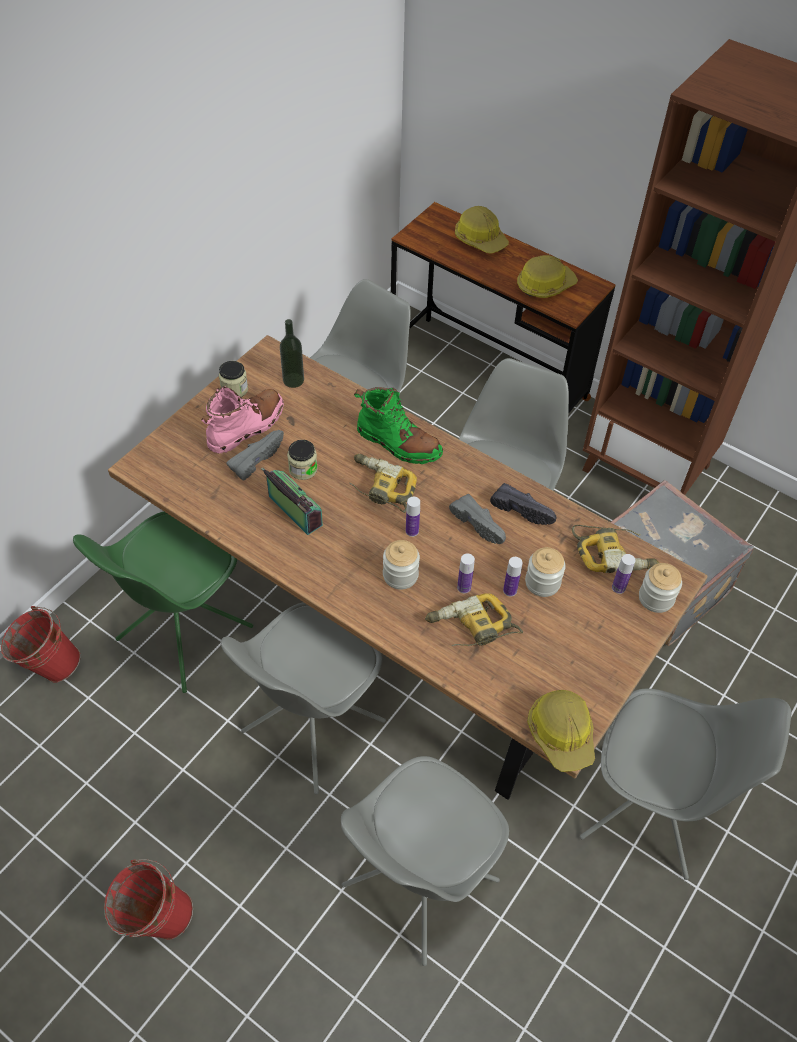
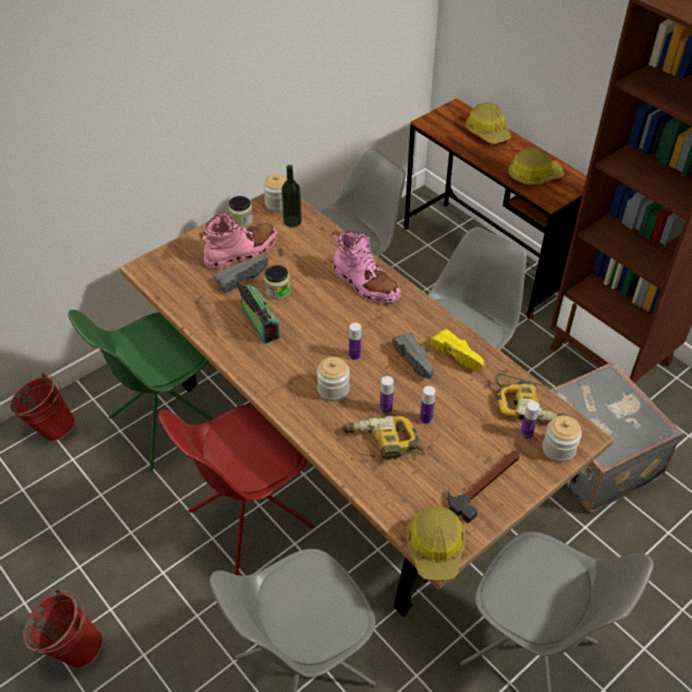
camera: 15 degrees right, 5 degrees down
grey chair [221,602,386,795] -> red chair [158,404,314,575]
power drill [349,454,417,513] -> none
green boot [354,387,443,464] -> pink boot [332,230,401,303]
black shoe [490,483,556,525] -> yellow shoe [430,329,484,370]
jar [525,547,566,597] -> jar moved to [263,174,287,212]
none -> hammer [447,450,520,523]

